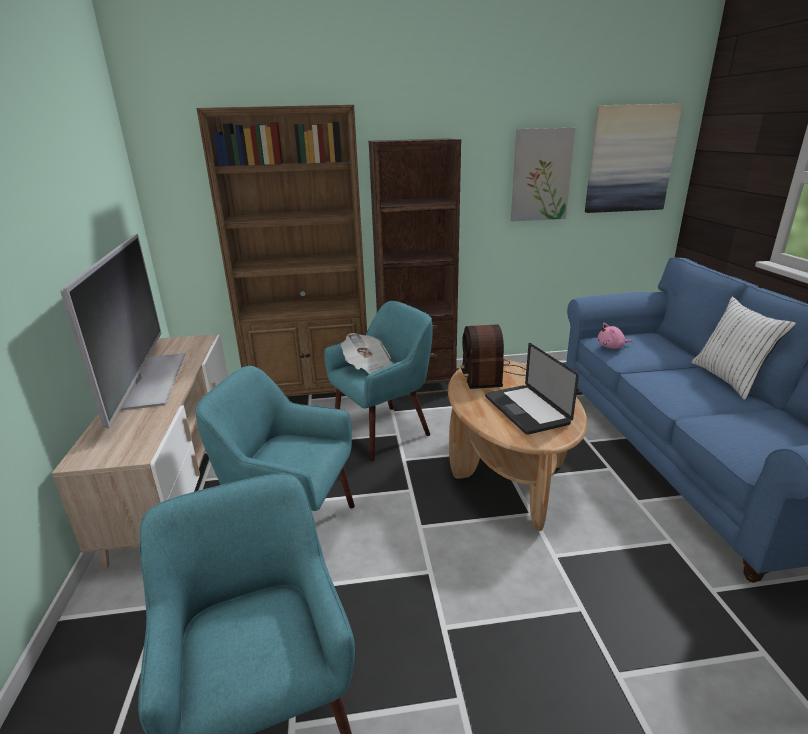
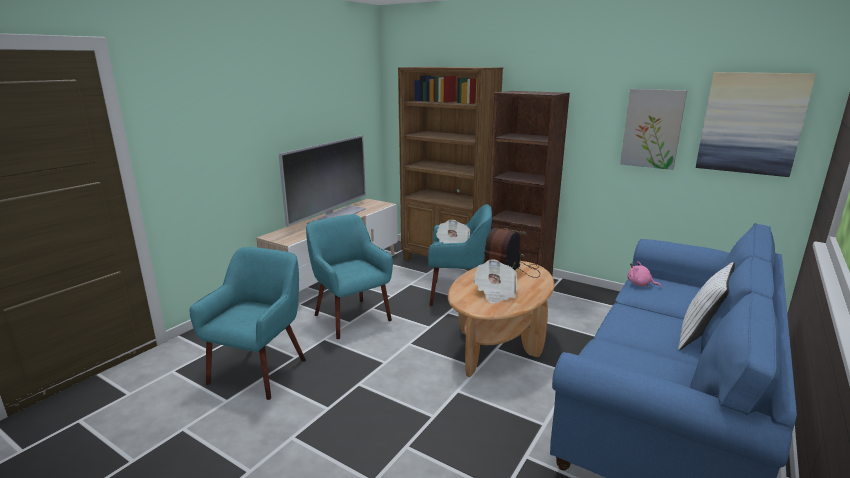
camera: 40 degrees right, 5 degrees down
laptop [485,343,579,435] -> newspaper [473,260,517,303]

